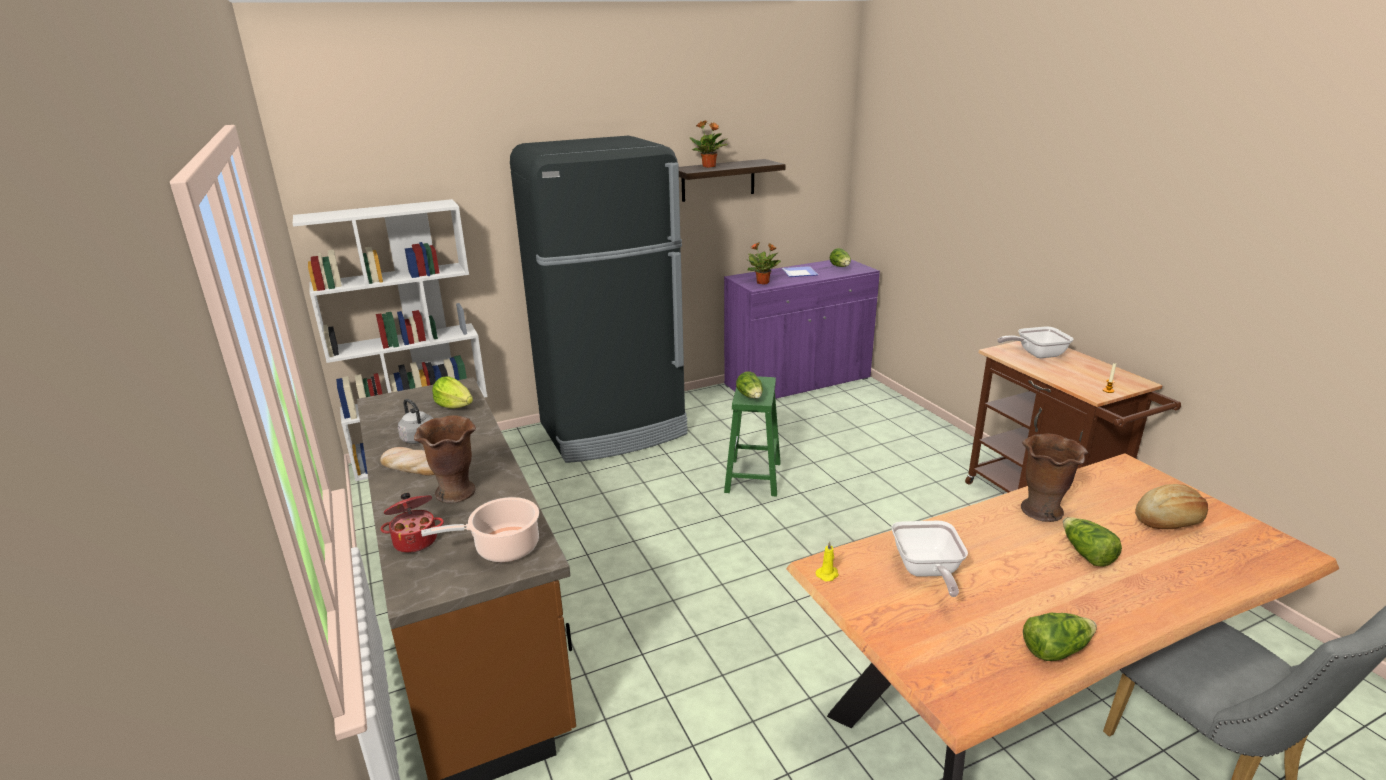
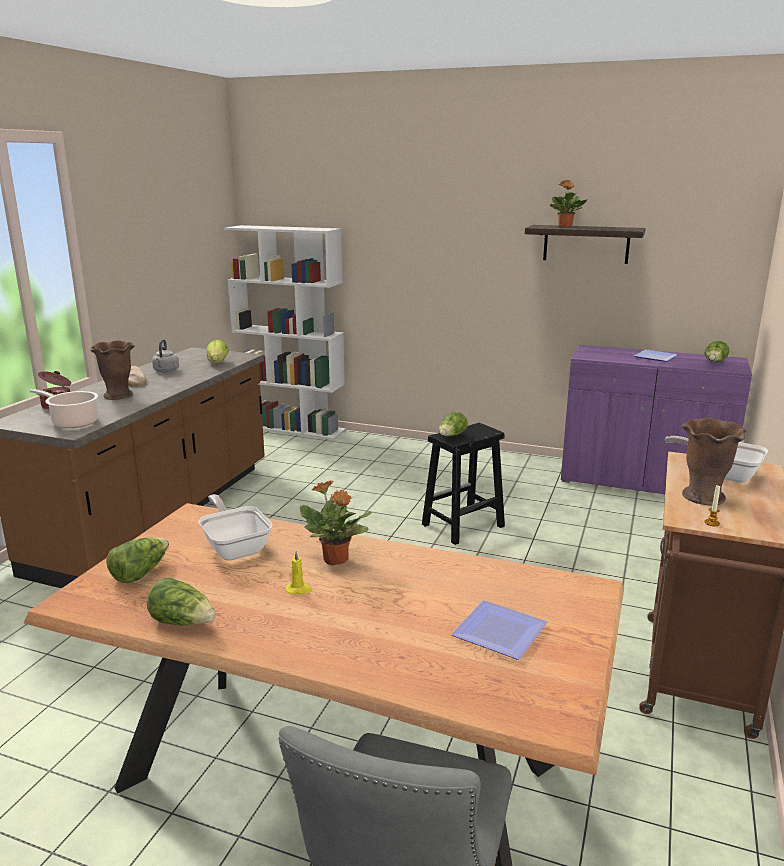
camera: 45 degrees right, 5 degrees down
black fridge [510,136,688,463] -> none
green stool [724,376,781,497] -> black stool [422,423,505,545]
potted plant [746,242,781,285] -> potted plant moved to [300,481,372,565]
yellow candle [815,541,839,582] -> yellow candle moved to [285,551,313,595]
frying pan [891,521,968,597] -> frying pan turned 105 degrees clockwise [198,494,273,560]
brown vase [1021,433,1088,522] -> brown vase moved to [682,418,746,506]
lettuce [1063,517,1122,567] -> lettuce moved to [106,537,169,583]
bread [1135,484,1208,529] -> plate [451,600,548,660]

